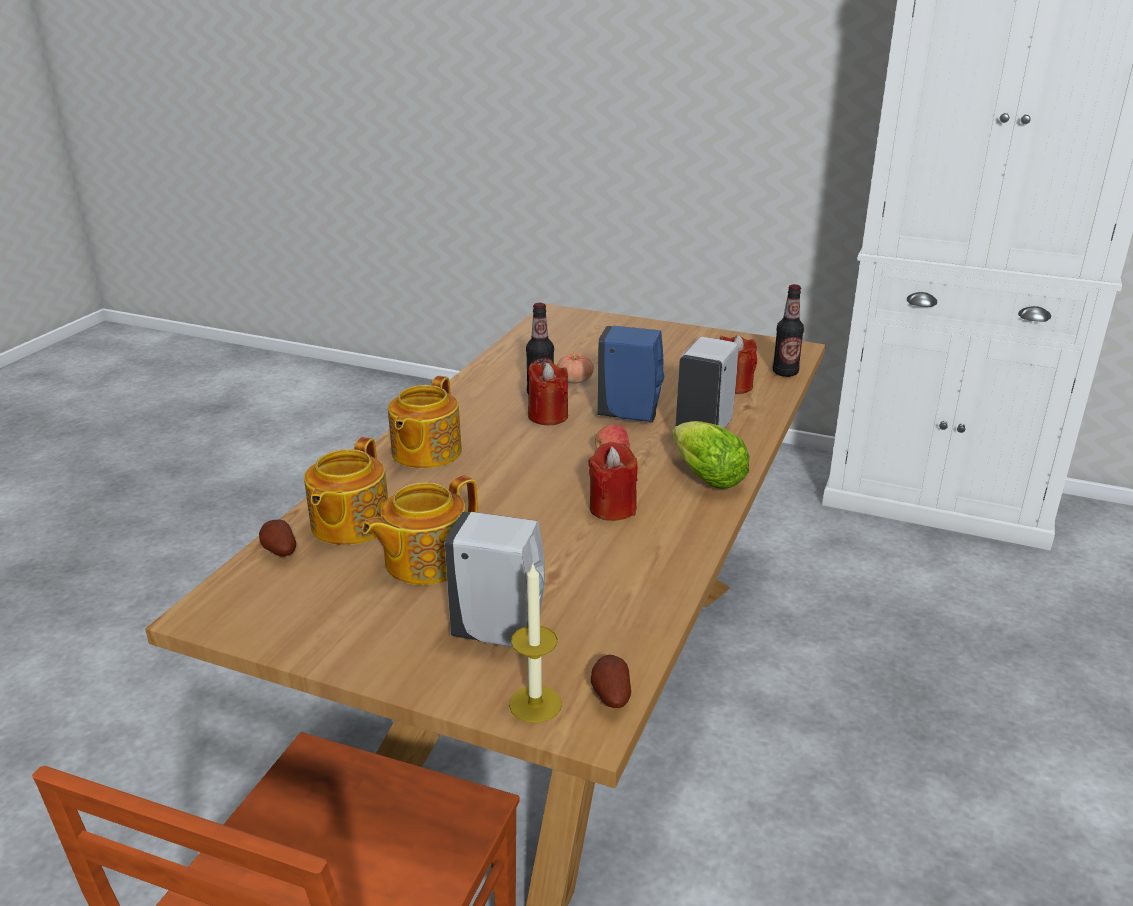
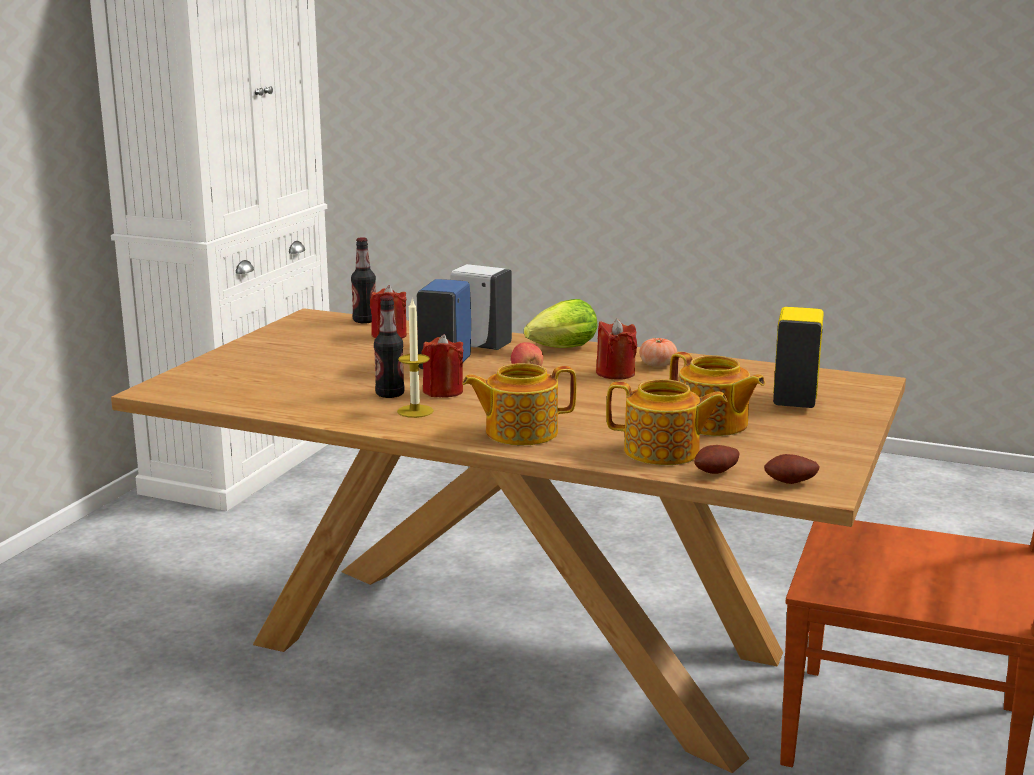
camera: 90 degrees left, 10 degrees down
teapot [388,376,462,468] -> teapot turned 150 degrees clockwise [462,363,576,445]
white soap dispenser [445,512,545,647] -> yellow soap dispenser [773,307,824,408]
candle [509,564,562,723] -> candle moved to [397,297,434,418]
tomato [557,354,594,383] -> tomato moved to [639,338,677,367]
potato [591,655,631,708] -> potato moved to [764,454,820,484]

